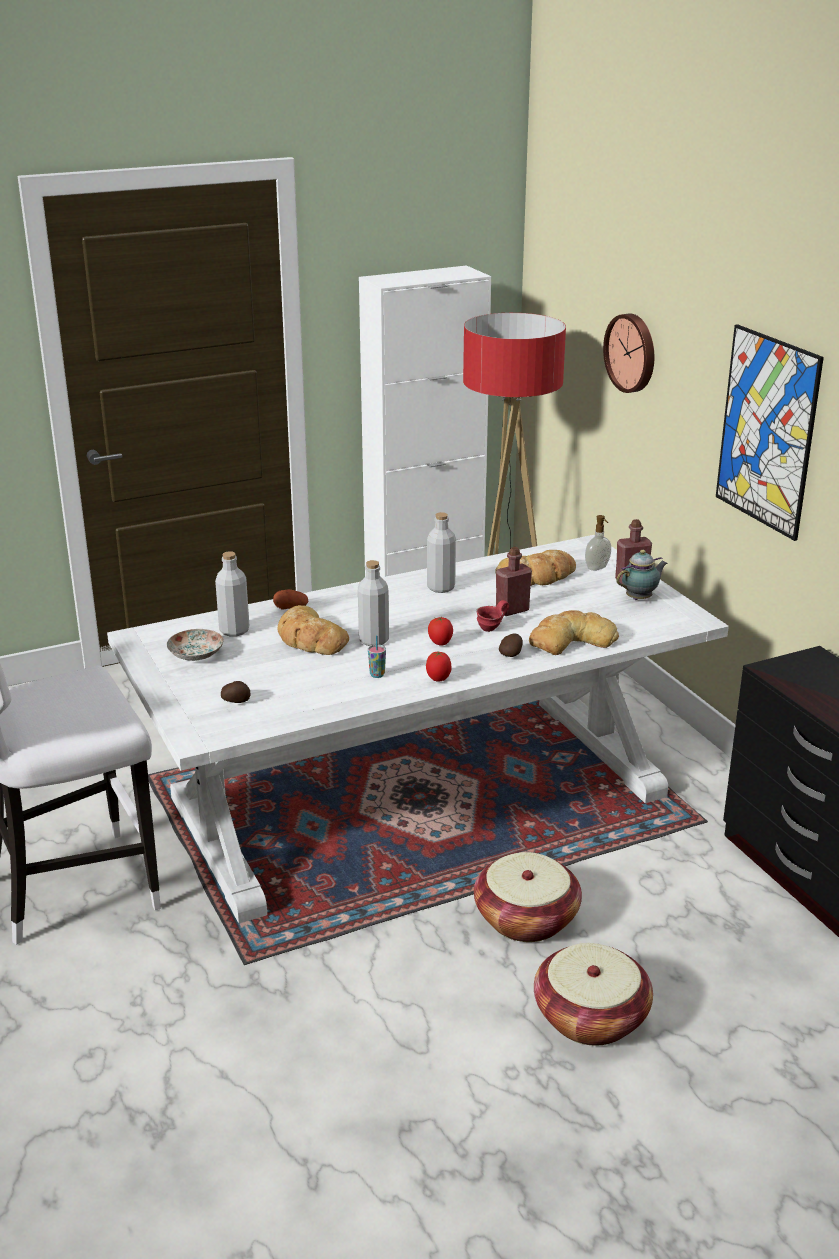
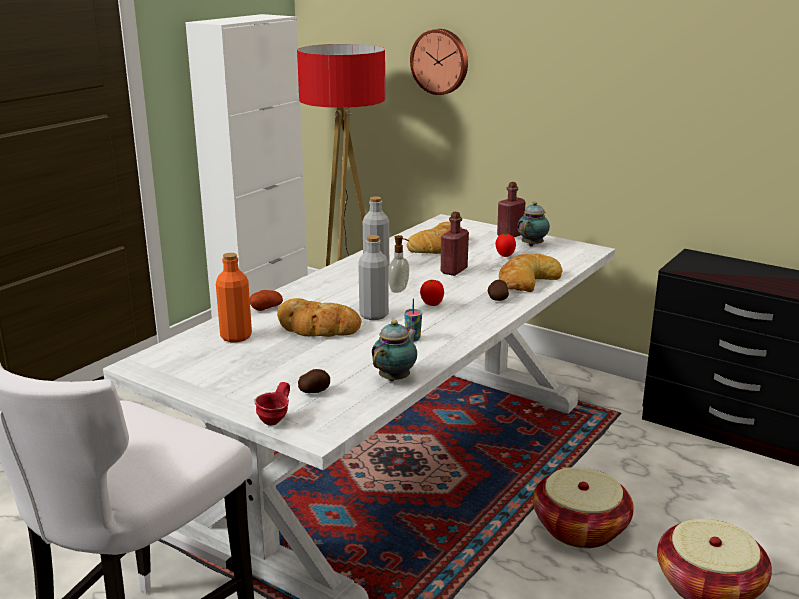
camera: 30 degrees left, 5 degrees down
plate [167,629,224,661] -> none
grey bottle [215,551,249,637] -> orange bottle [216,253,252,342]
tomato [426,651,451,681] -> tomato moved to [496,233,516,257]
red mug [476,600,509,632] -> red mug moved to [254,382,290,426]
soap dispenser [585,515,611,571] -> soap dispenser moved to [388,235,409,293]
picture [716,324,824,541] -> none
none -> teapot [372,320,417,381]

